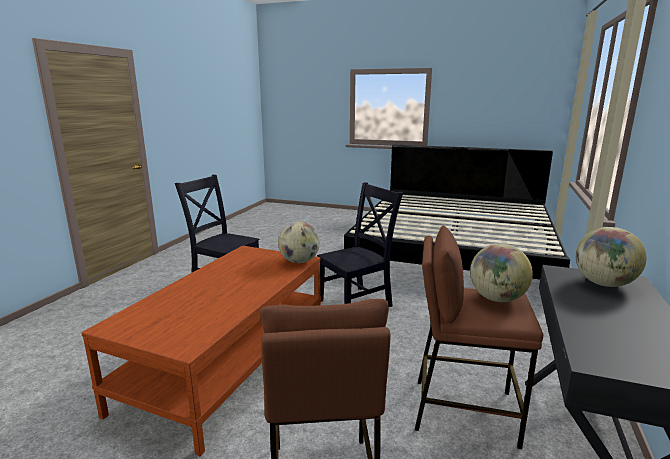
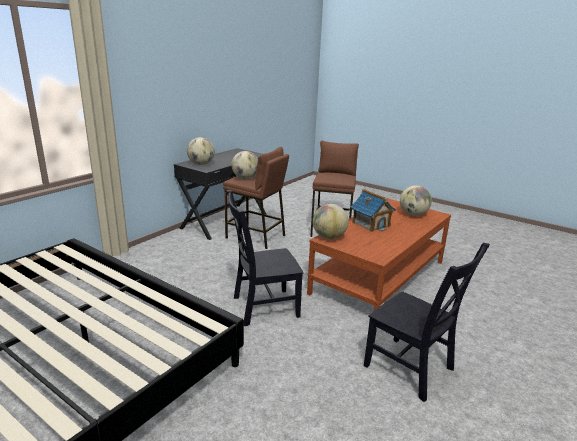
camera: 165 degrees left, 5 degrees up
none -> toy house [350,189,396,232]
none -> globe [400,185,432,216]

